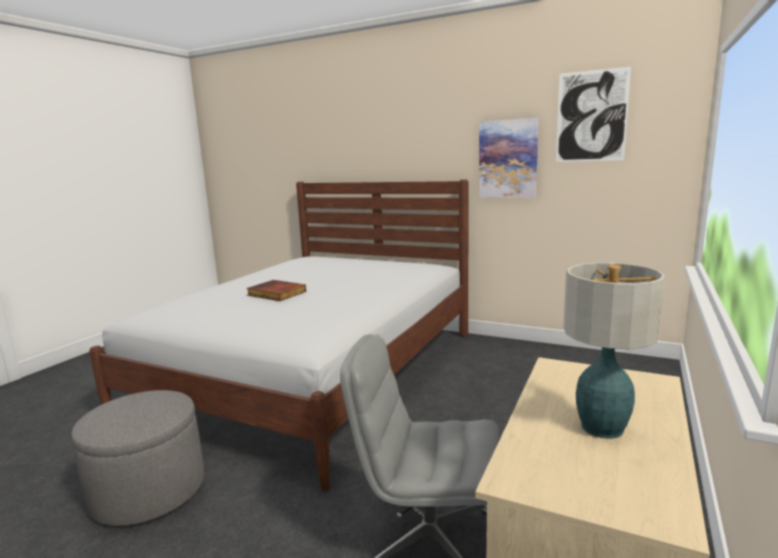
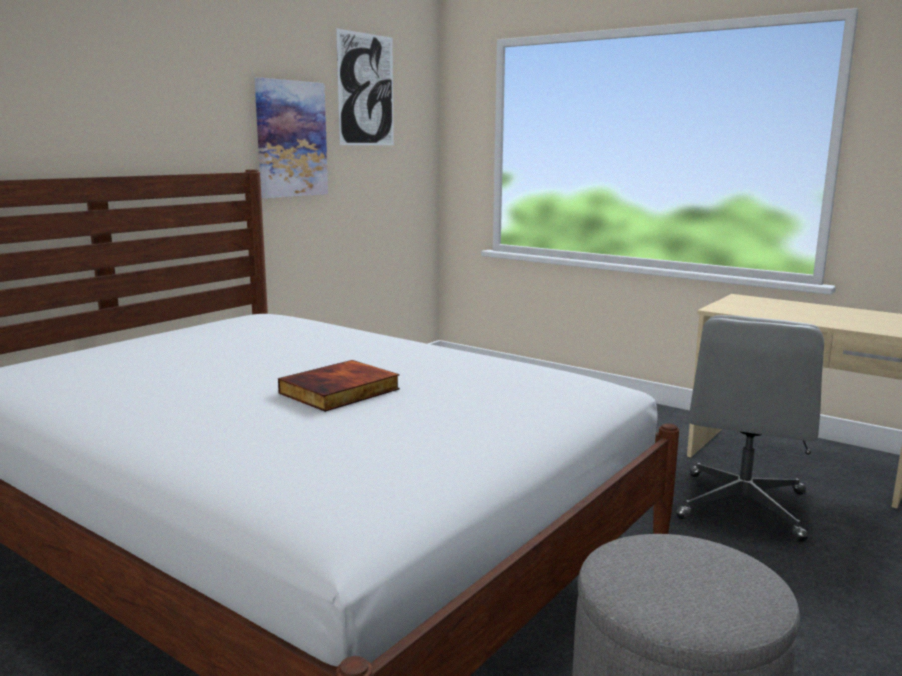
camera: 80 degrees left, 0 degrees up
table lamp [563,262,665,439] -> none

